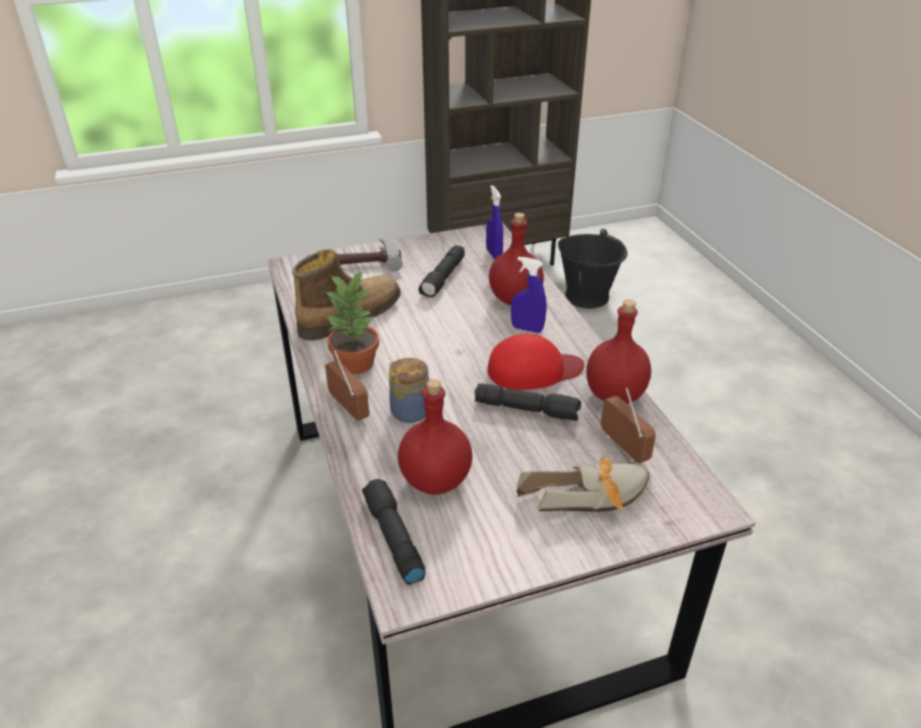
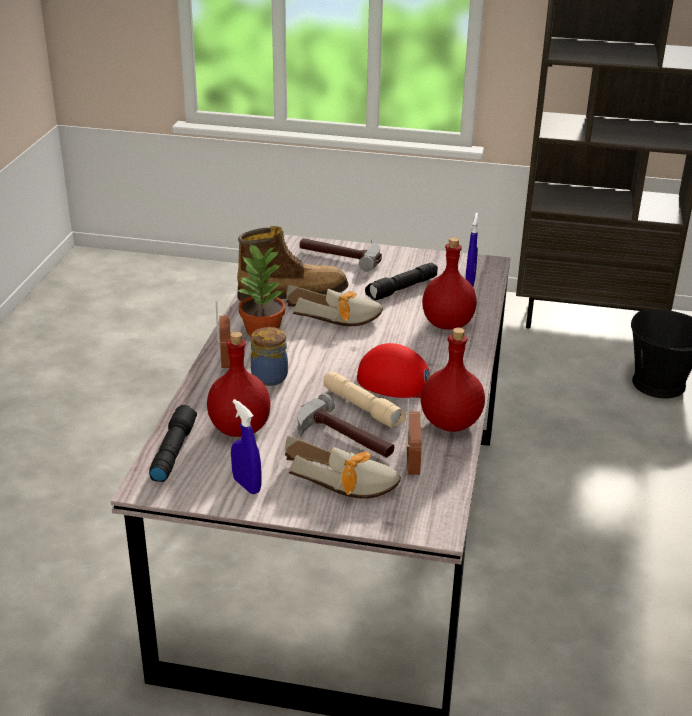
camera: 30 degrees right, 5 degrees down
black flashlight [475,383,581,421] -> beige flashlight [323,371,406,428]
blue spray bottle [511,257,547,333] -> blue spray bottle moved to [231,399,262,494]
none -> shoe [286,285,383,326]
none -> hammer [298,393,394,458]

